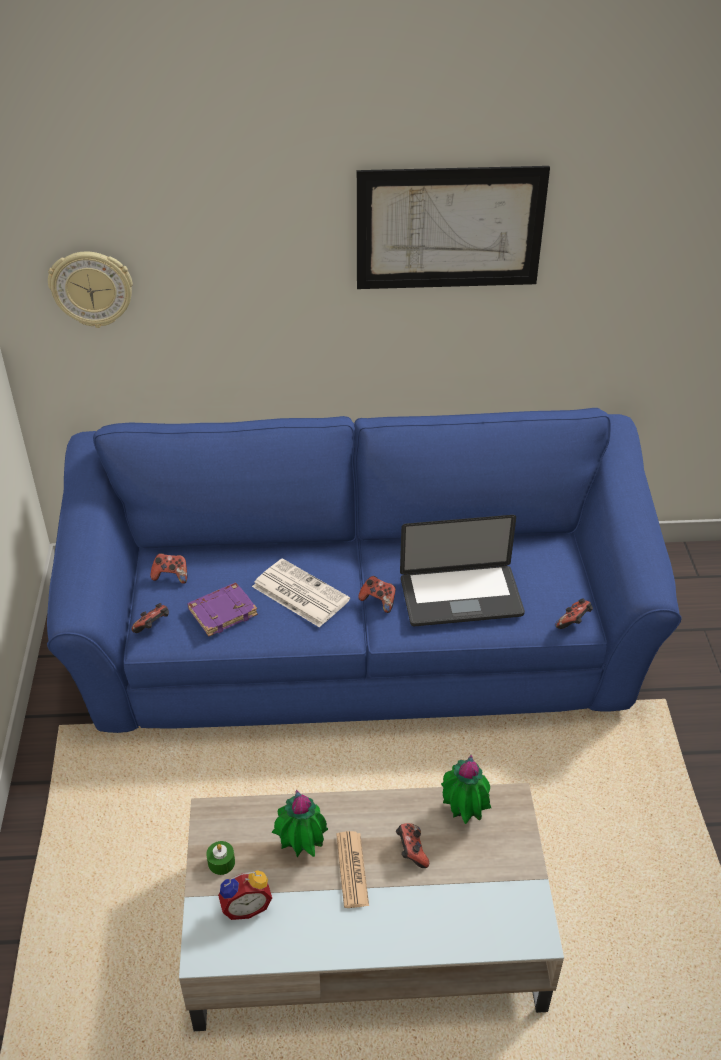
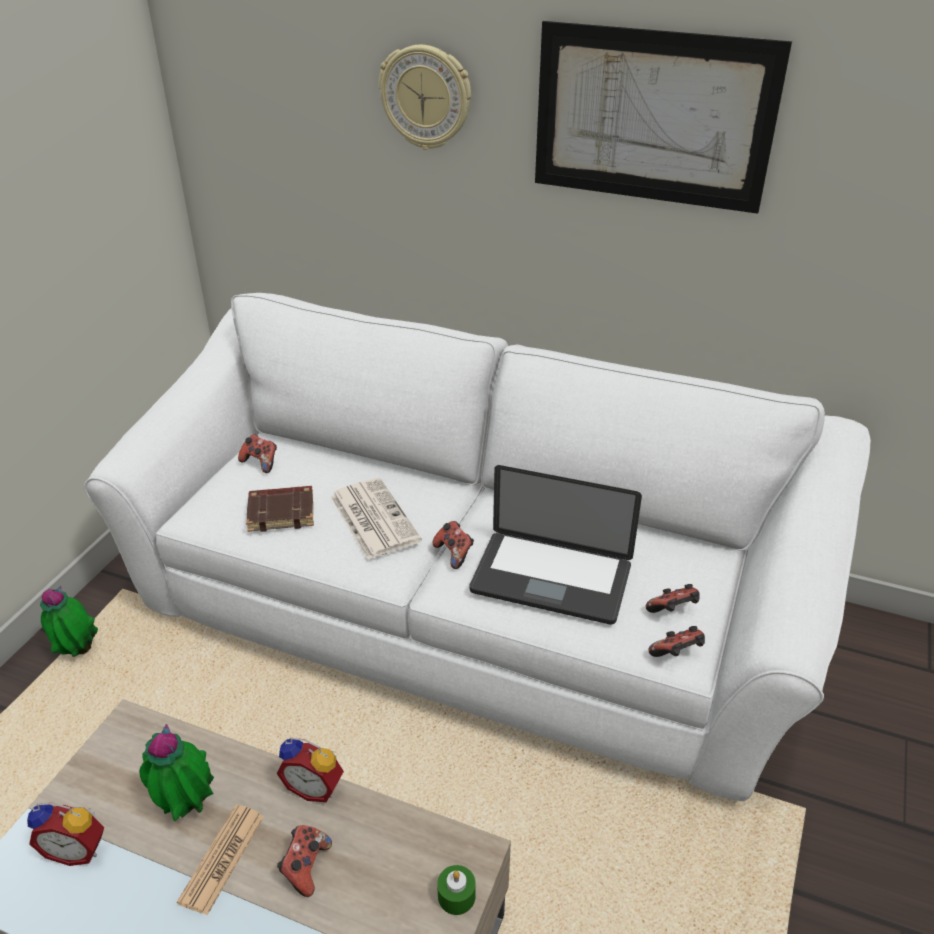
camera: 25 degrees right, 5 degrees down
blue sofa [47,408,682,733] -> white sofa [84,293,871,802]
wall clock [48,252,133,328] -> wall clock moved to [379,45,471,150]
game controller [131,603,169,633] -> game controller moved to [646,584,700,613]
purple book [187,582,258,637] -> brown book [246,486,314,532]
green candle [206,841,235,875] -> green candle moved to [437,865,476,915]
potted plant [441,755,491,824] -> potted plant moved to [40,586,98,657]
none -> alarm clock [277,738,344,802]

